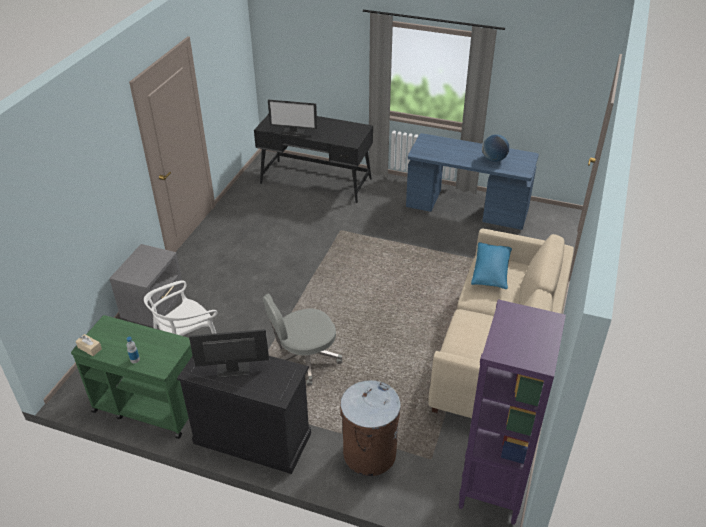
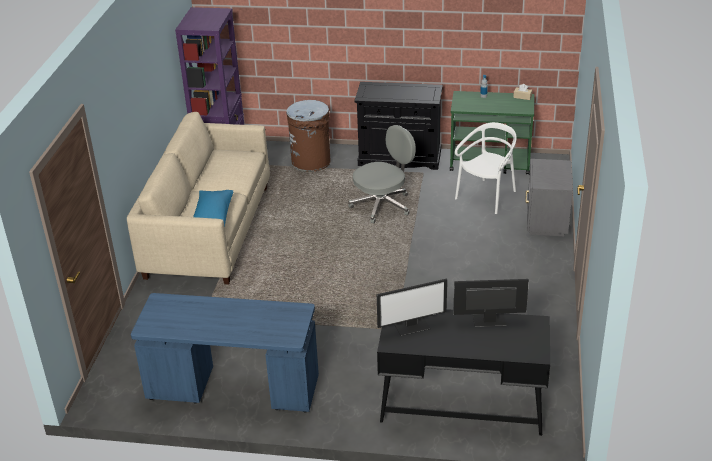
camera: 170 degrees right, 5 degrees down
monitor [189,329,269,378] -> monitor moved to [377,279,447,336]
globe [482,134,509,162] -> none

